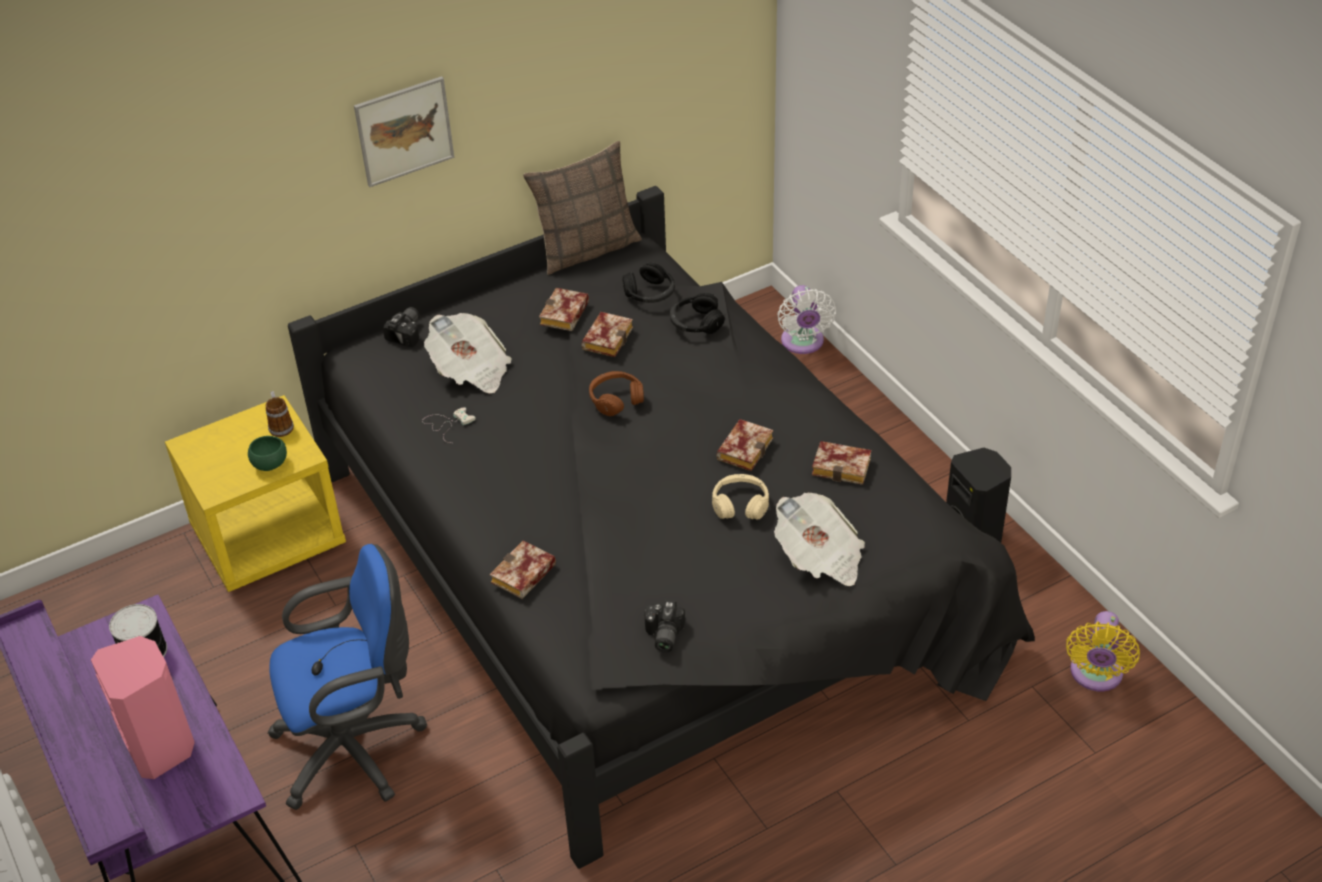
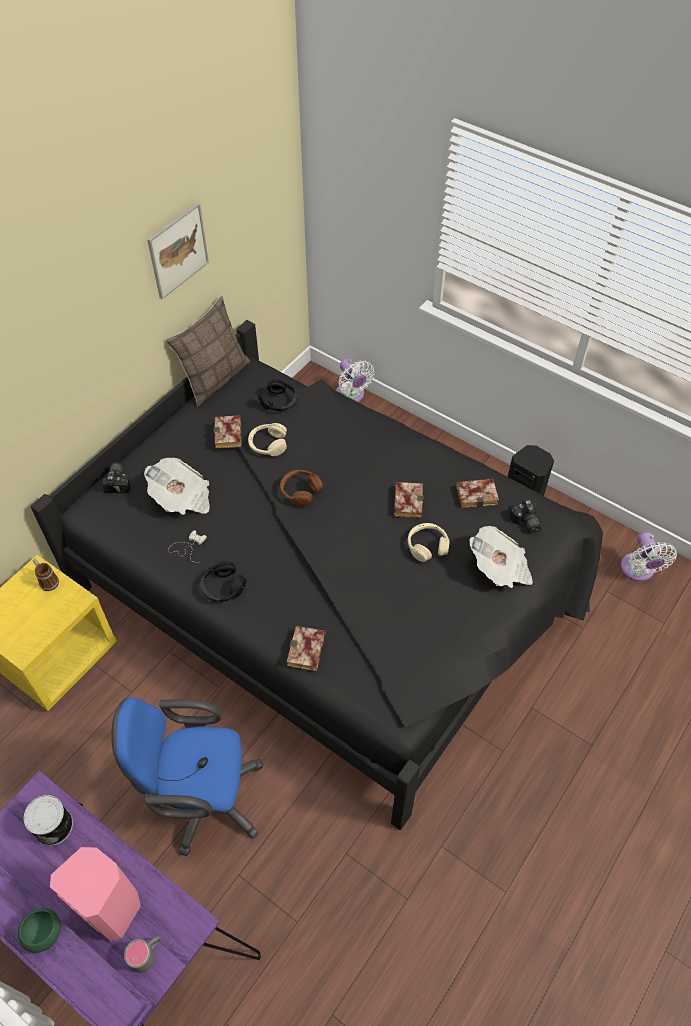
camera: 25 degrees left, 10 degrees up
green bowl [248,436,287,471] -> green bowl moved to [18,908,61,953]
blue office chair [268,544,427,810] -> blue office chair turned 135 degrees counterclockwise [111,698,264,856]
picture [354,76,454,187] -> picture moved to [147,202,209,299]
book [581,312,633,357] -> beige headphones [248,423,287,456]
camera [644,601,685,653] -> camera moved to [509,499,541,533]
black headphones [670,293,725,334] -> black headphones moved to [200,561,246,602]
yellow fan [1066,611,1140,691] -> white fan [621,532,677,582]
none -> grey mug [124,936,161,973]

